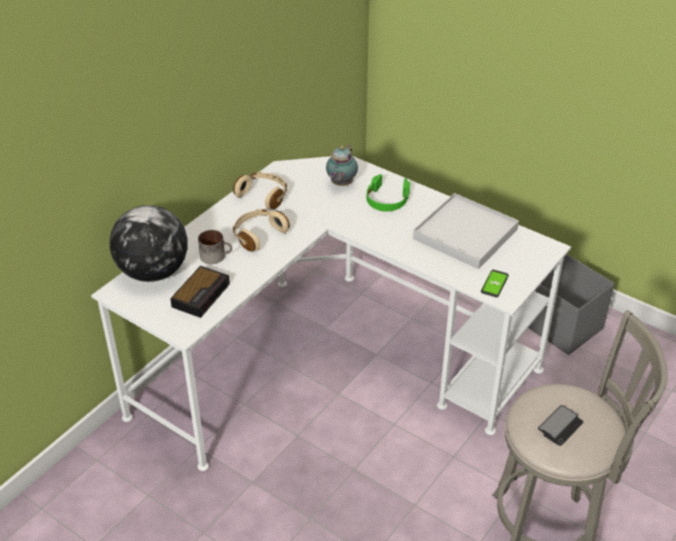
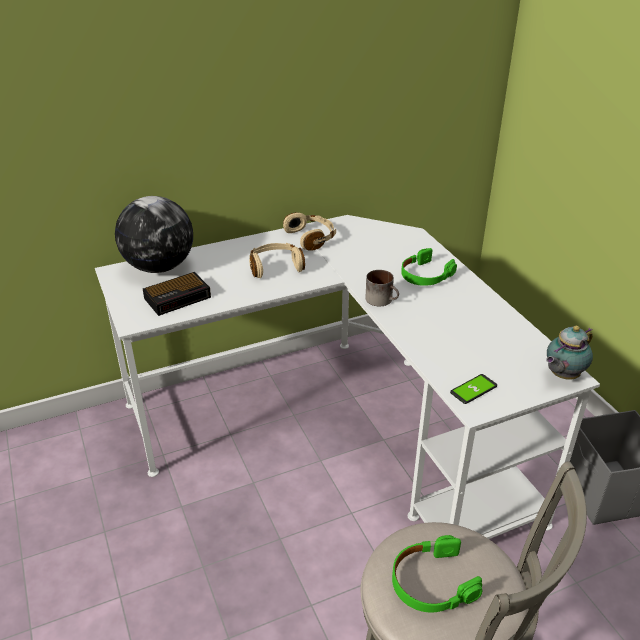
camera: 30 degrees right, 5 degrees down
mug [198,230,232,264] -> mug moved to [365,270,399,306]
teapot [326,145,358,186] -> teapot moved to [546,326,593,380]
white tray [413,193,519,269] -> none
phone [538,405,584,446] -> green headphones [392,535,483,612]

